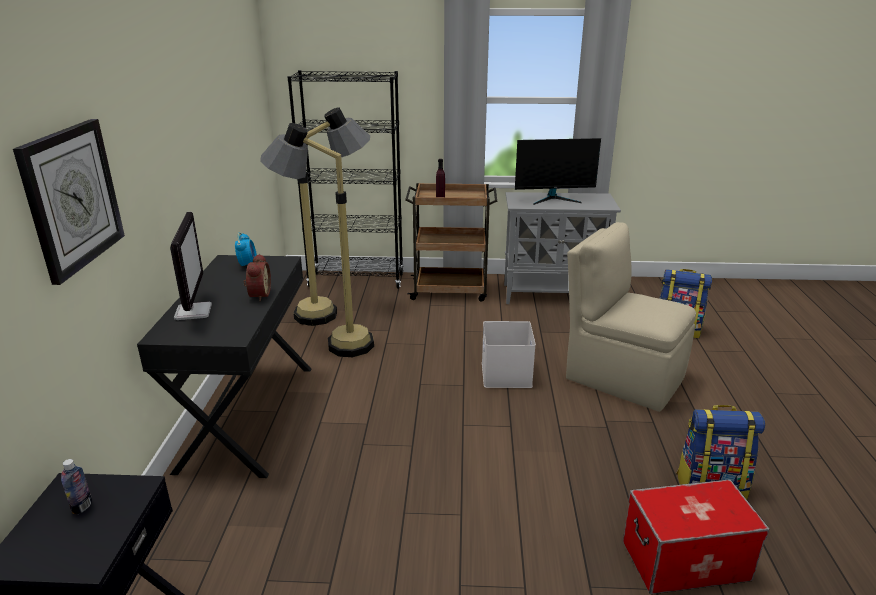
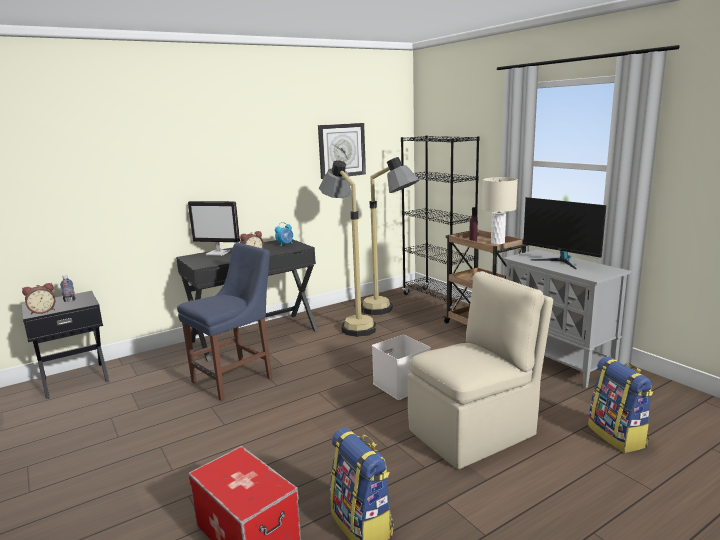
camera: 55 degrees right, 10 degrees down
wall clock [13,119,125,285] -> wall clock moved to [318,123,366,179]
monitor [170,212,212,320] -> monitor turned 60 degrees clockwise [188,201,240,256]
beige chair [566,222,696,412] -> beige chair turned 60 degrees clockwise [408,271,553,469]
none -> alarm clock [22,283,55,315]
none -> blue chair [177,243,272,401]
none -> beige table lamp [482,177,518,245]

